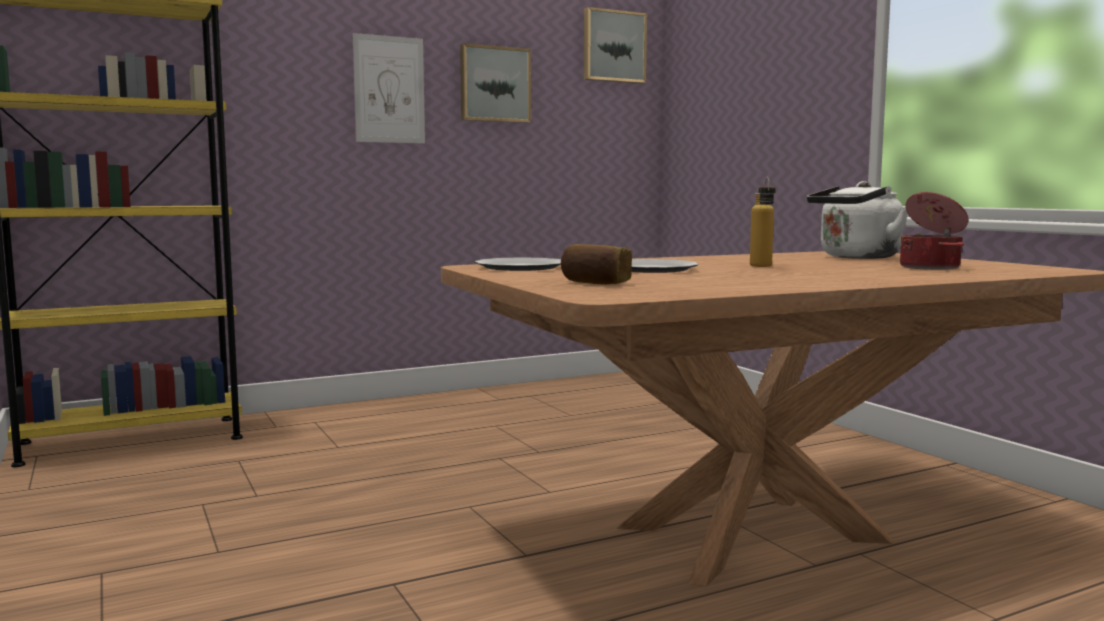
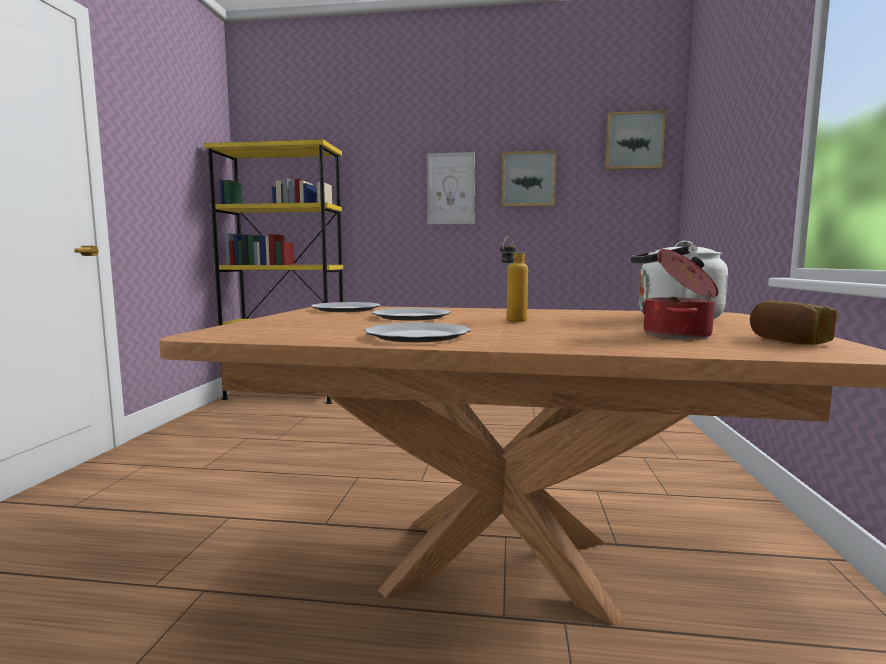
camera: 35 degrees right, 0 degrees up
bread [561,244,632,285] -> bread moved to [750,300,837,345]
none -> plate [365,322,471,342]

